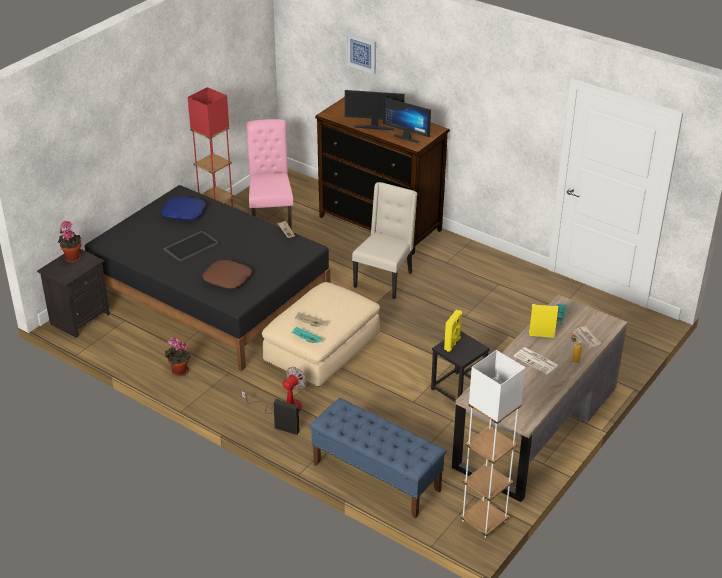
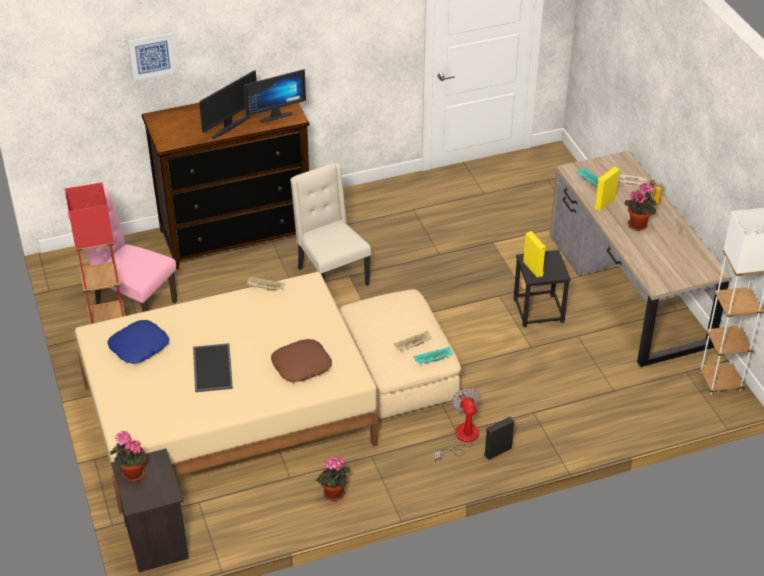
camera: 55 degrees left, 5 degrees up
black bed [85,185,330,371] -> beige bed [75,272,378,514]
blue bench [310,398,446,519] -> none
newspaper [514,347,558,374] -> potted plant [625,182,657,231]

